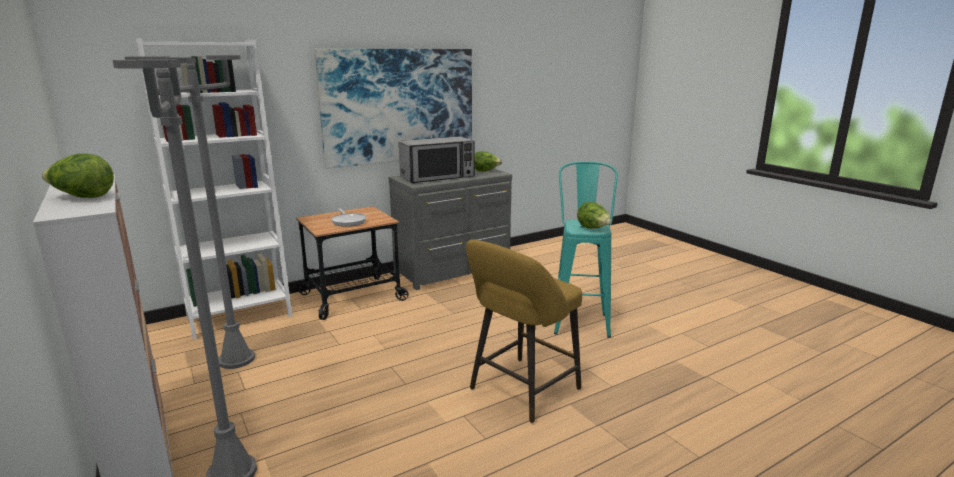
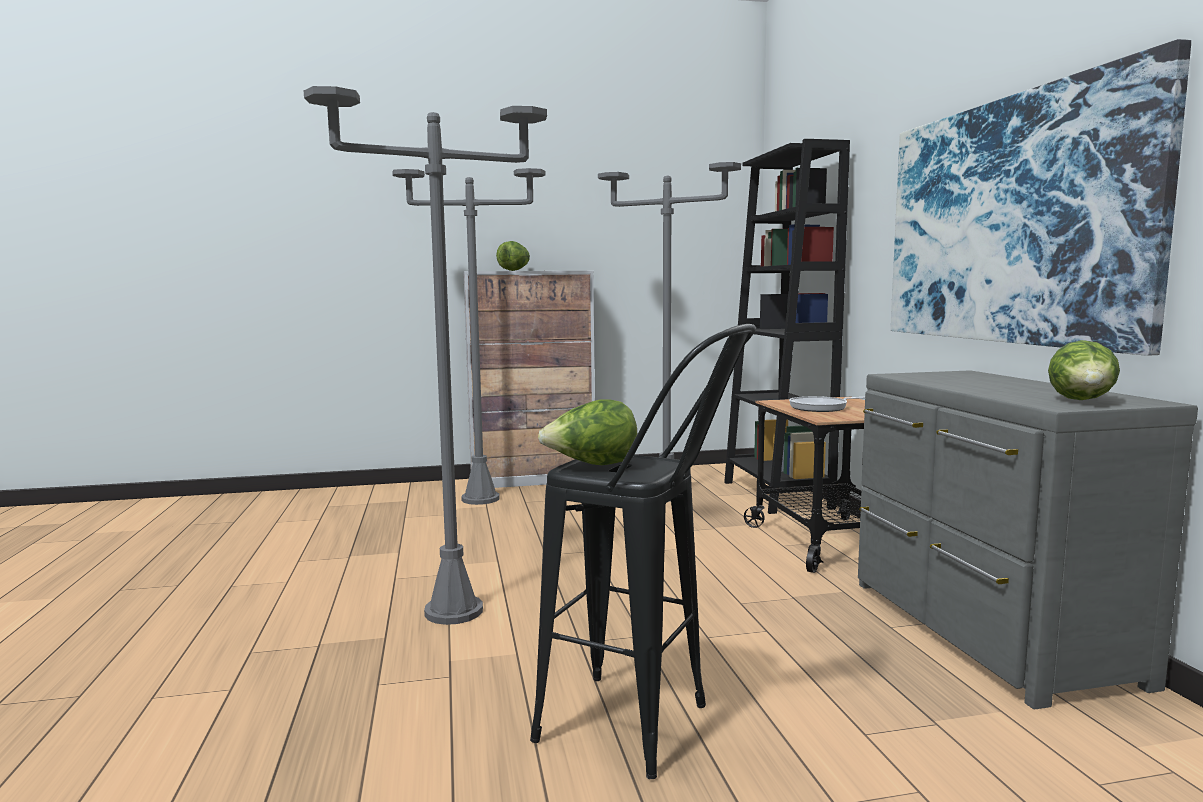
camera: 110 degrees right, 10 degrees down
white bookcase [136,39,292,339] -> black bookcase [724,139,850,514]
microwave [399,136,475,183] -> none
yellow stool [466,239,582,423] -> grey floor lamp [304,86,547,625]
turquoise stool [554,161,618,338] -> black stool [530,324,756,779]

